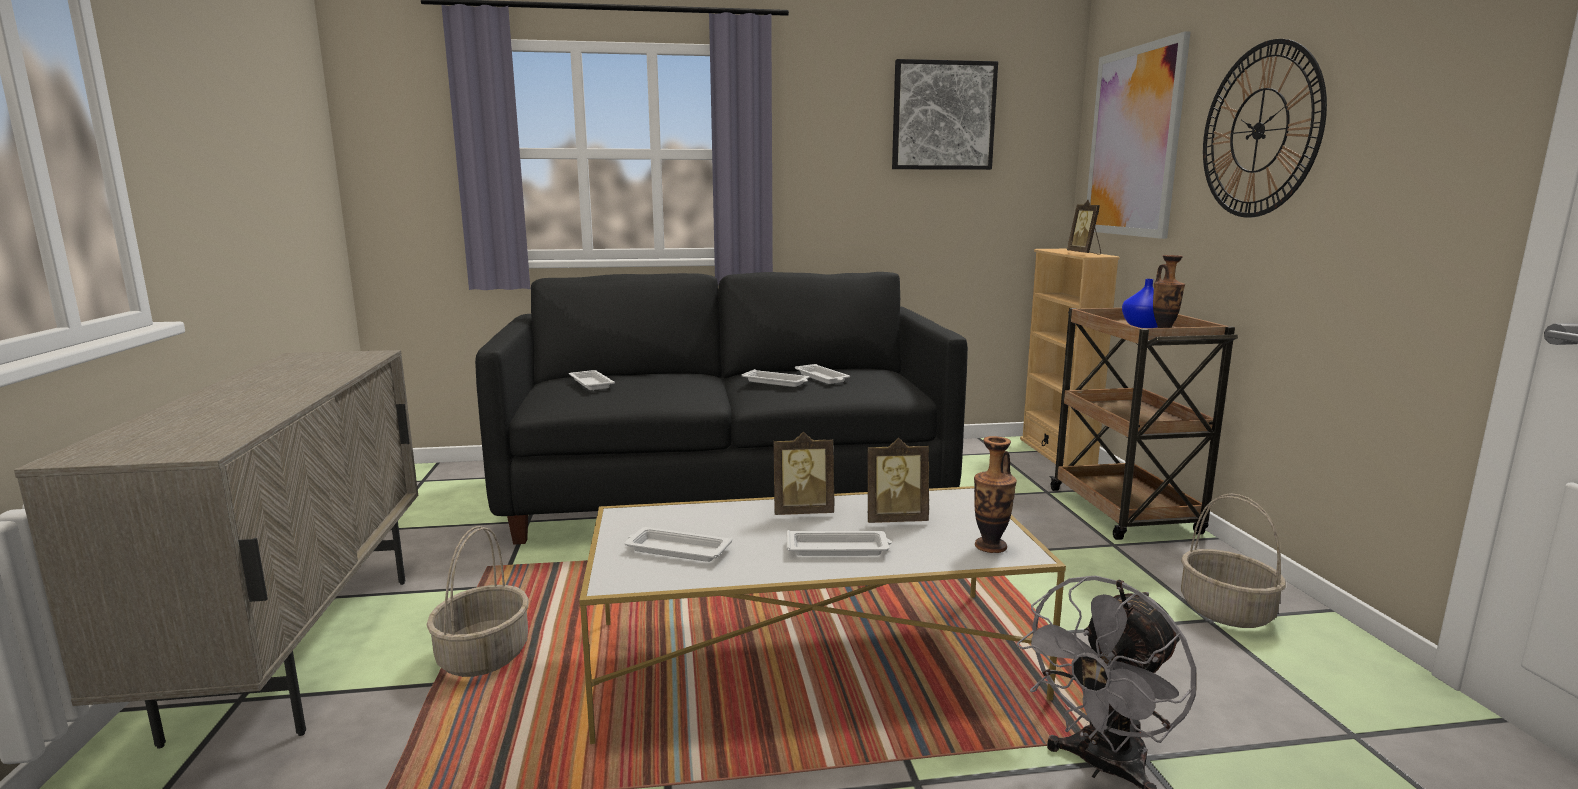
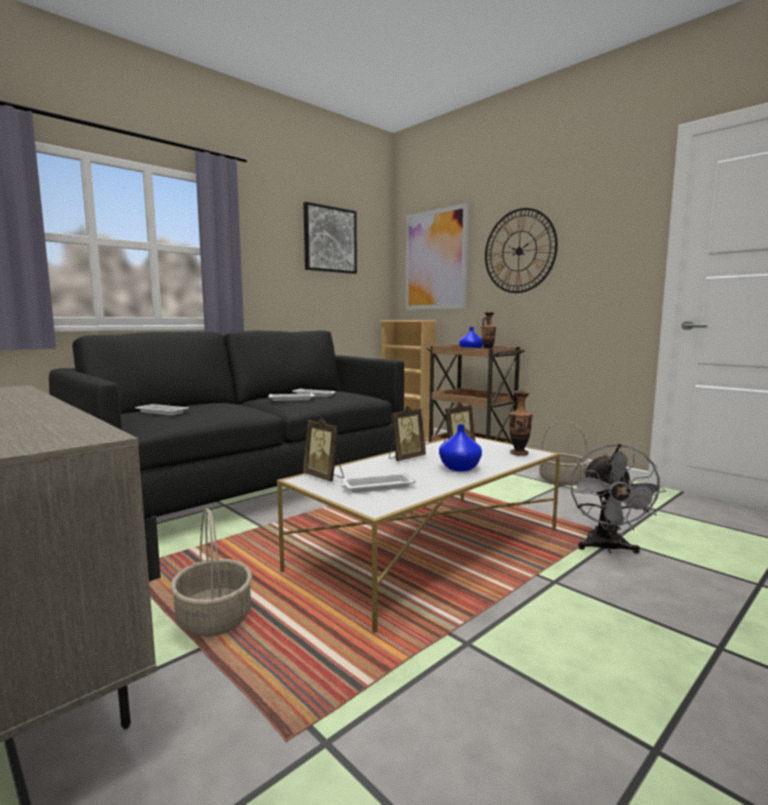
camera: 35 degrees left, 5 degrees down
white tray [786,530,892,556] -> blue vase [439,424,482,472]
picture frame [1067,200,1101,255] -> picture frame moved to [303,417,344,482]

